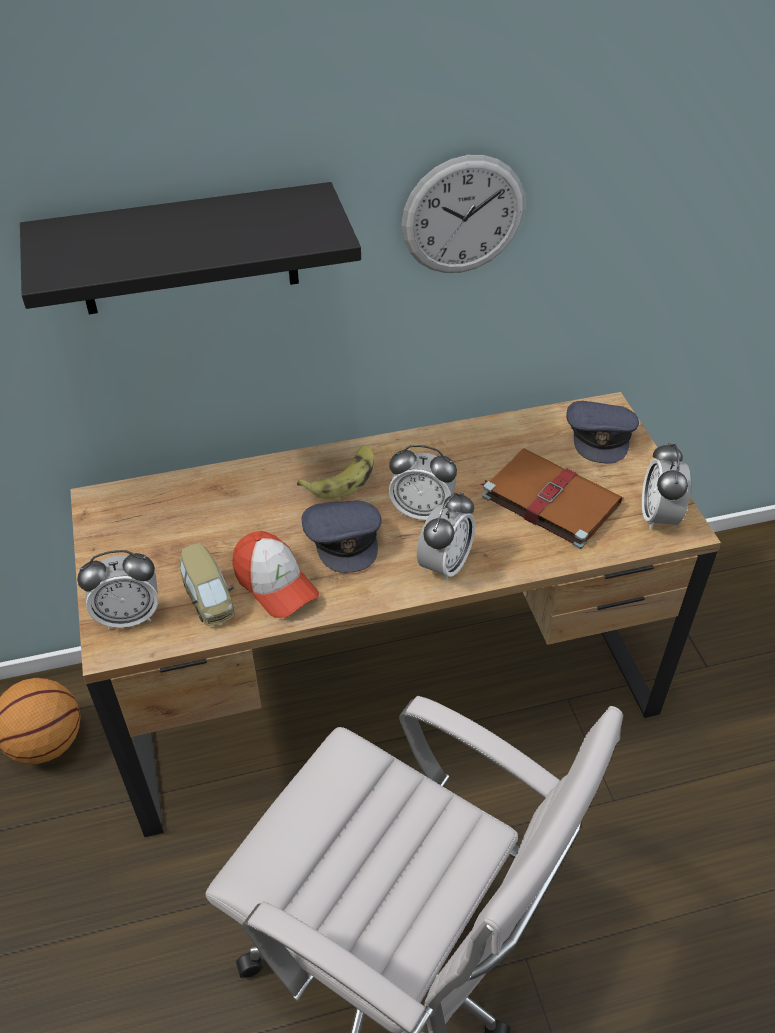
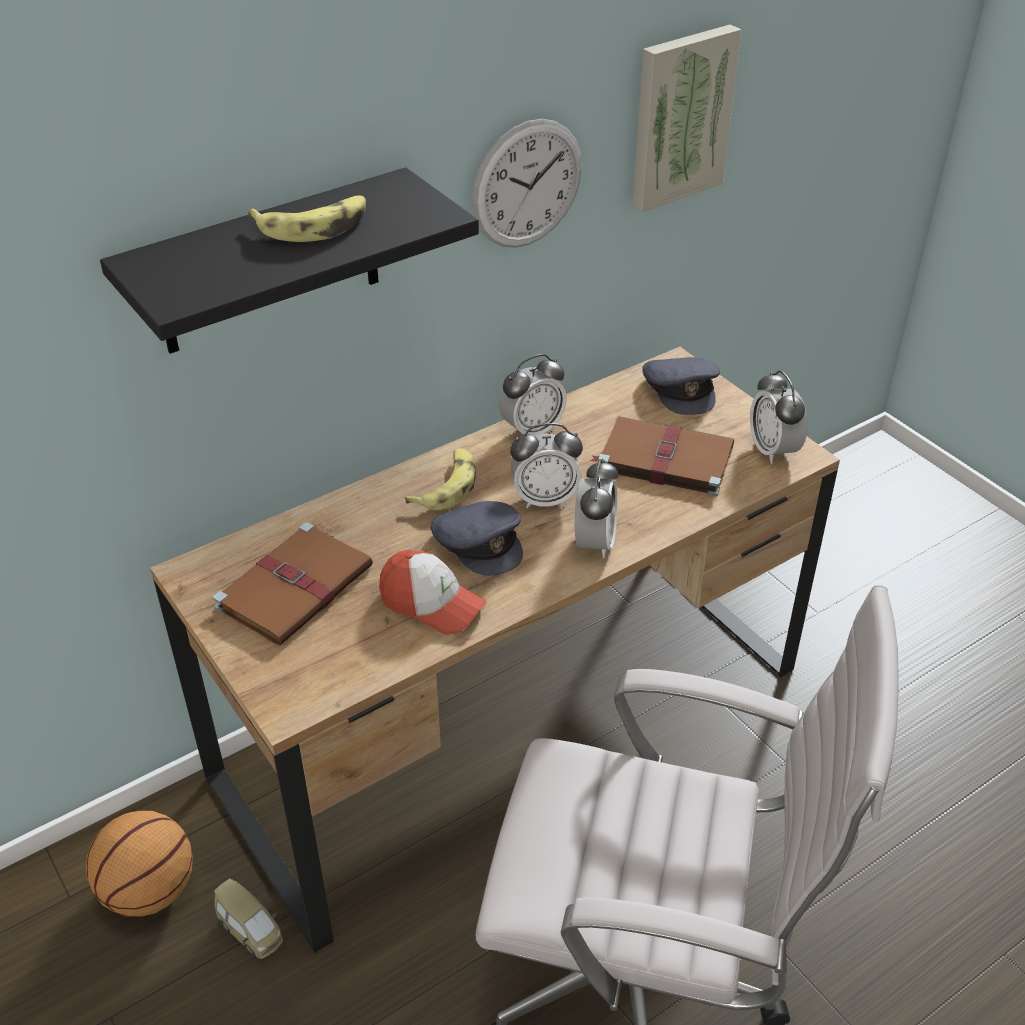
camera: 20 degrees left, 5 degrees down
alarm clock [77,550,158,629] -> alarm clock moved to [498,354,567,436]
toy car [179,543,235,626] -> toy car moved to [214,879,283,959]
none -> brown book [213,522,373,645]
none -> banana [248,195,366,242]
none -> picture [632,24,741,212]

